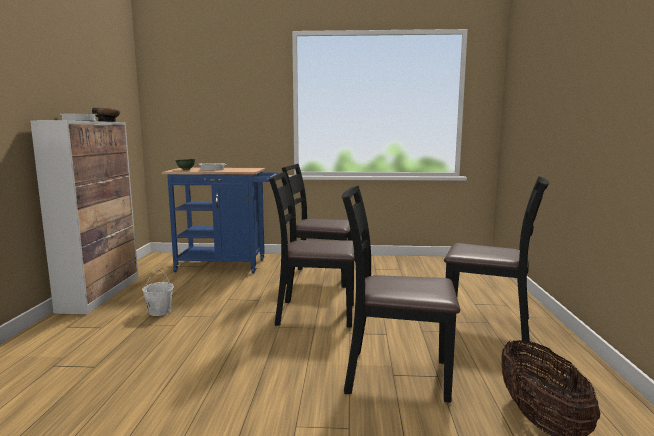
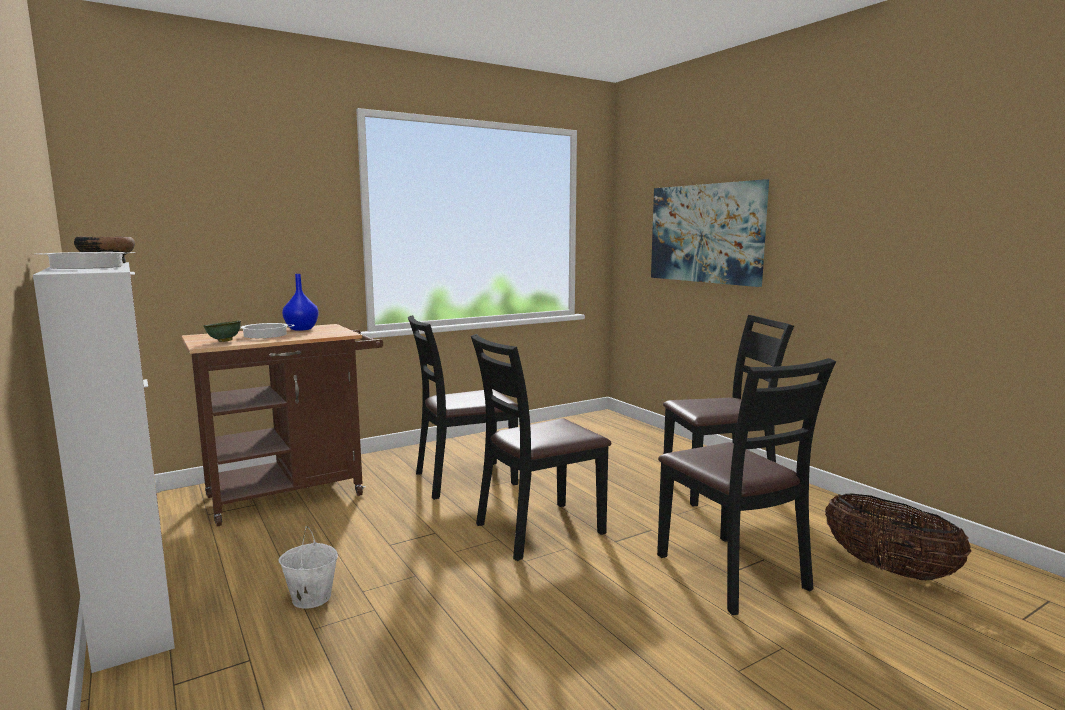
camera: 35 degrees left, 0 degrees up
blue cart [161,167,279,273] -> brown cart [182,324,383,527]
black chair [342,186,460,403] -> black chair turned 90 degrees counterclockwise [657,358,836,615]
none -> blue vase [282,274,319,331]
none -> picture [651,179,769,287]

